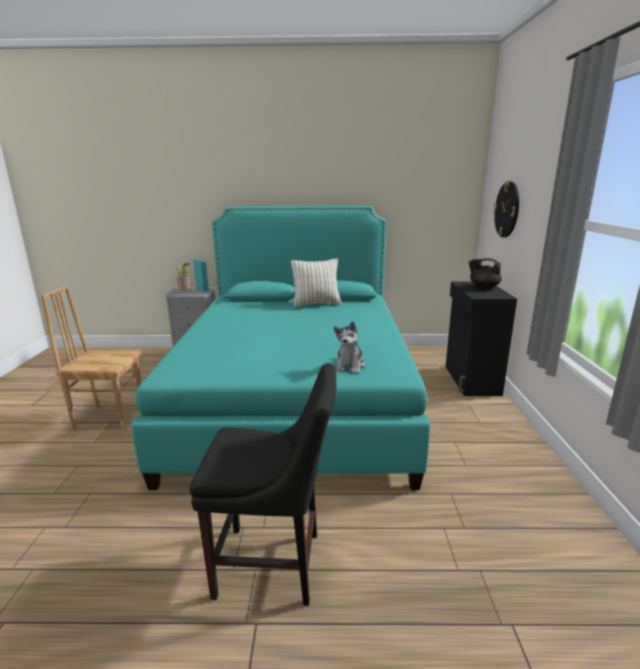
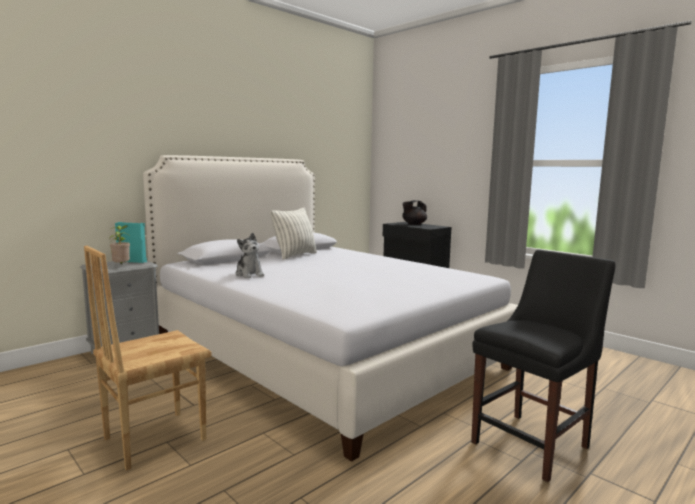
camera: 45 degrees left, 10 degrees down
turquoise bed [132,206,430,490] -> white bed [143,155,518,462]
plush toy [334,321,365,373] -> plush toy moved to [235,233,264,278]
wall clock [493,181,519,237] -> none

